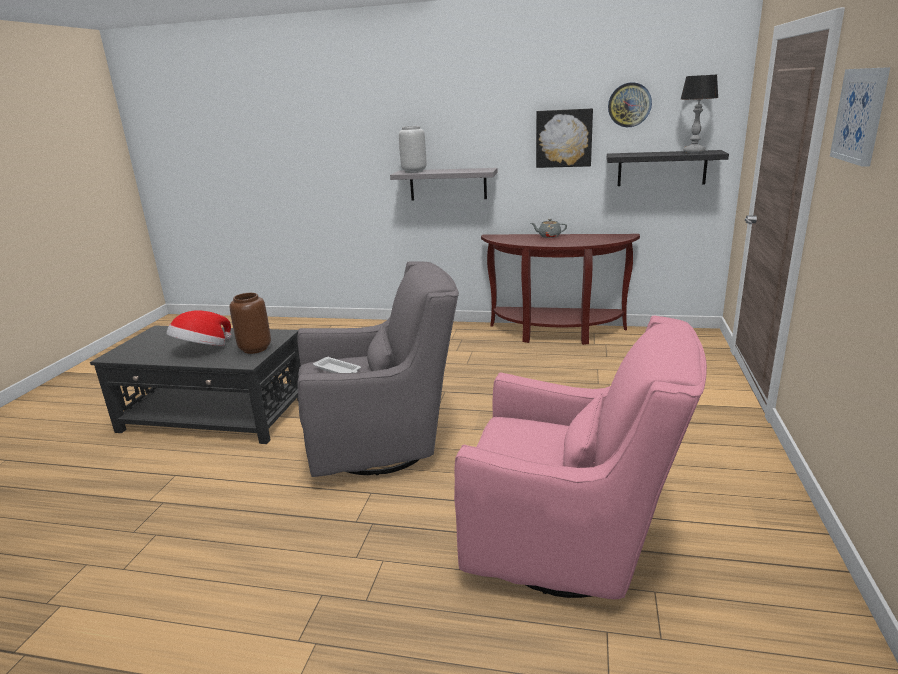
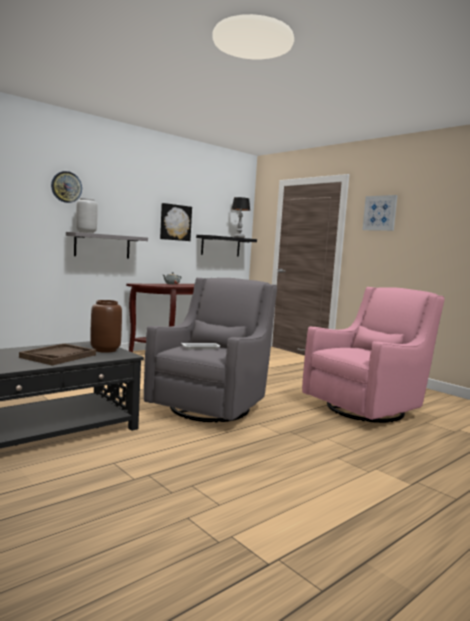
camera: 55 degrees left, 15 degrees down
hat [166,310,232,346] -> brown tray [19,344,96,366]
wall clock [608,82,652,127] -> wall clock moved to [51,171,82,203]

